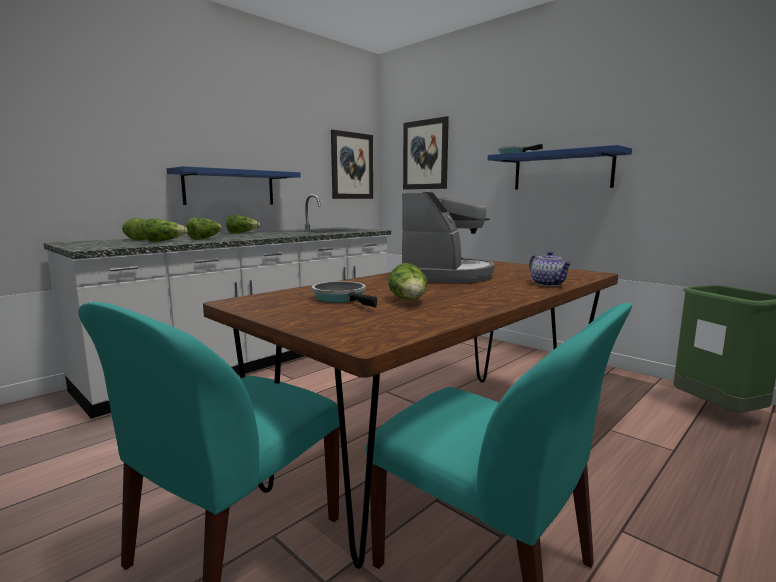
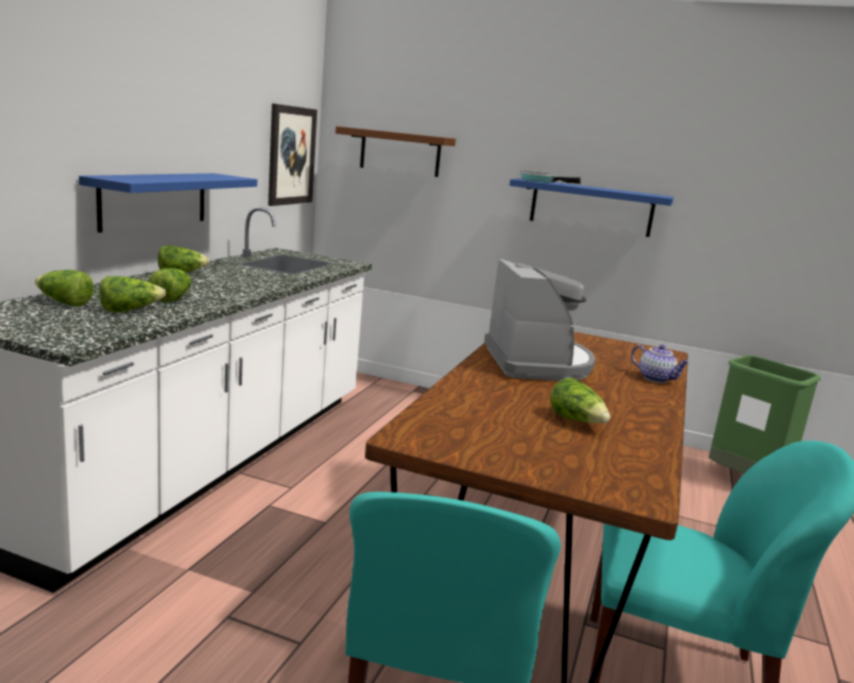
camera: 25 degrees left, 5 degrees up
frying pan [312,281,377,308] -> none
picture [403,116,449,190] -> brown shelf [335,126,456,177]

